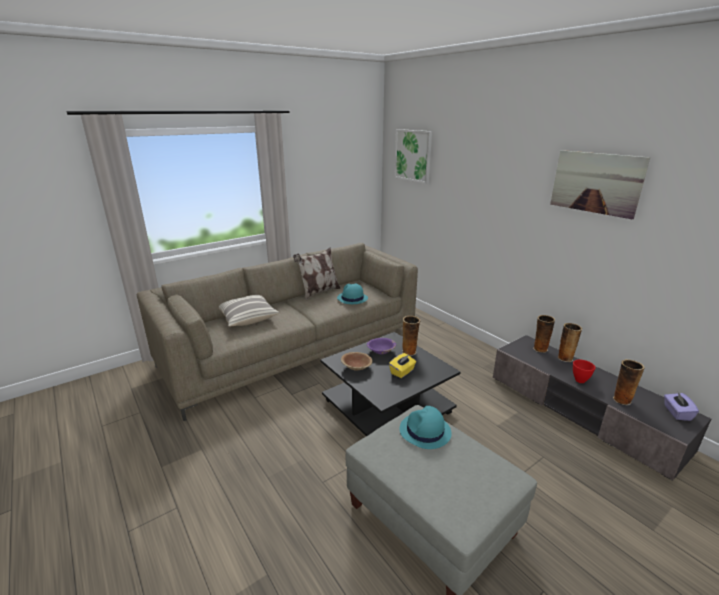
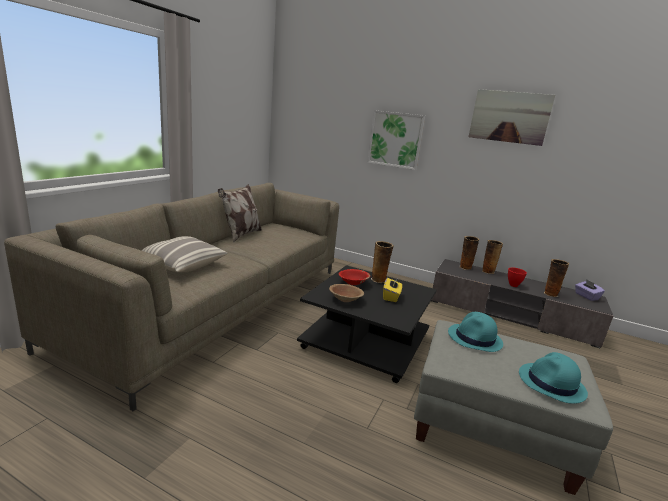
camera: 30 degrees left, 5 degrees down
turquoise hat [337,284,368,304] -> turquoise hat moved to [519,352,588,404]
purple bowl [367,338,396,354] -> red bowl [339,269,370,285]
picture [394,129,432,184] -> picture moved to [367,110,425,170]

